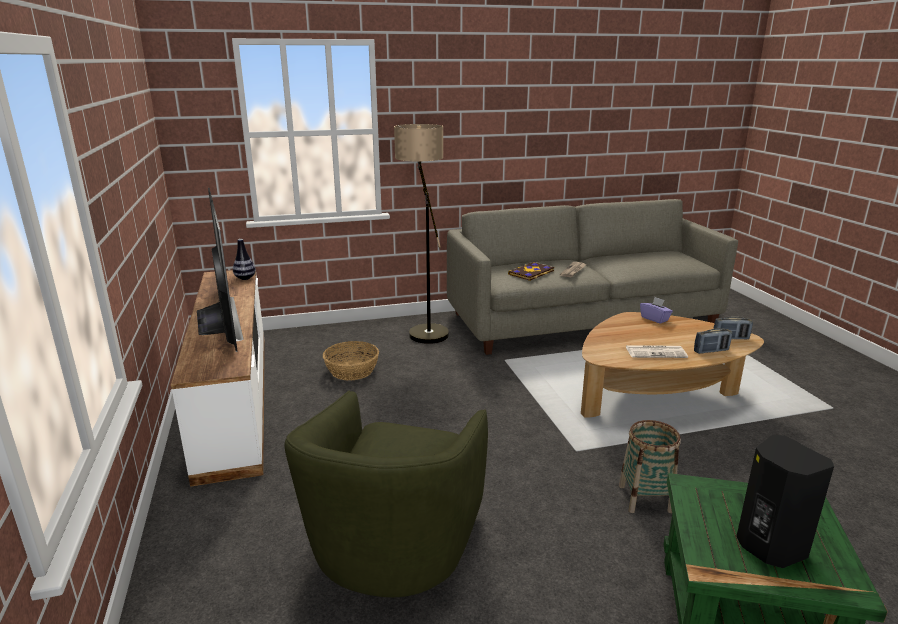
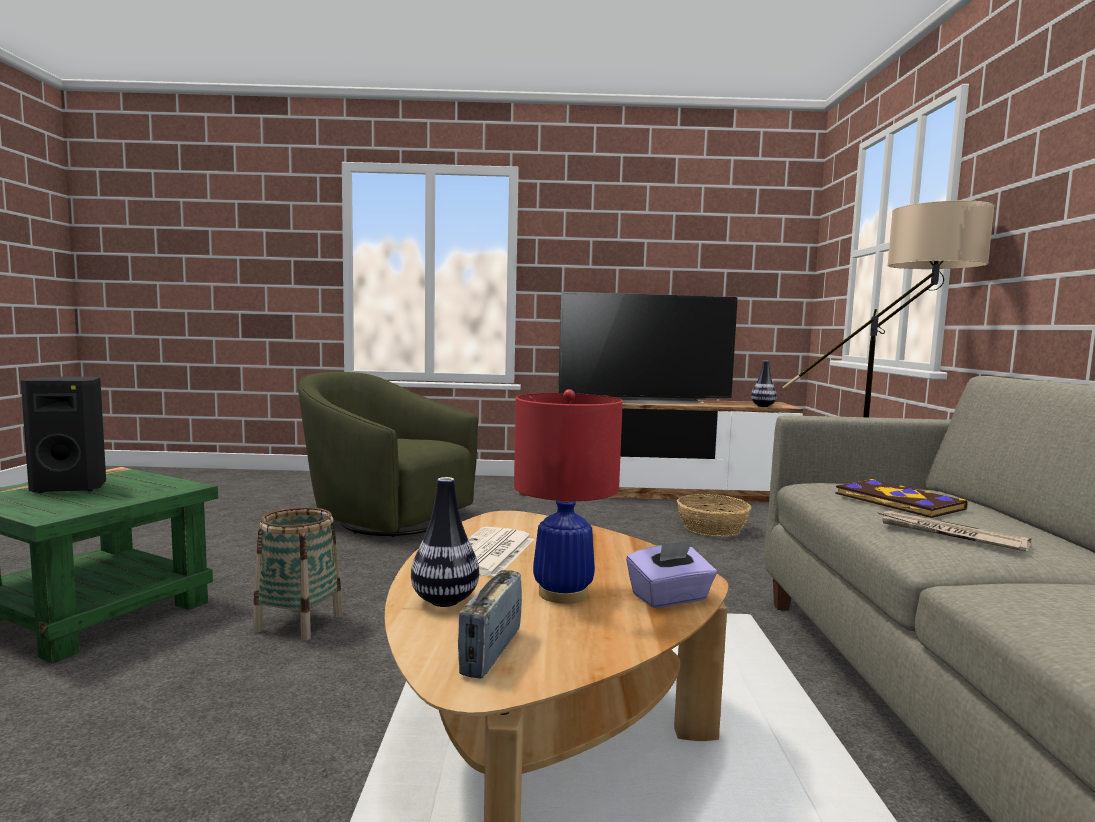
camera: 105 degrees right, 15 degrees down
radio [694,328,732,354] -> vase [411,477,479,607]
none -> red table lamp [514,389,623,604]

